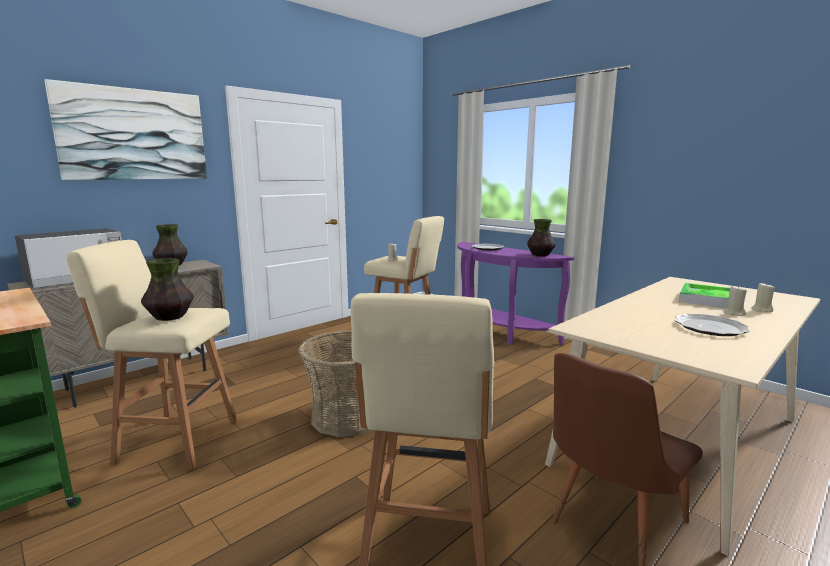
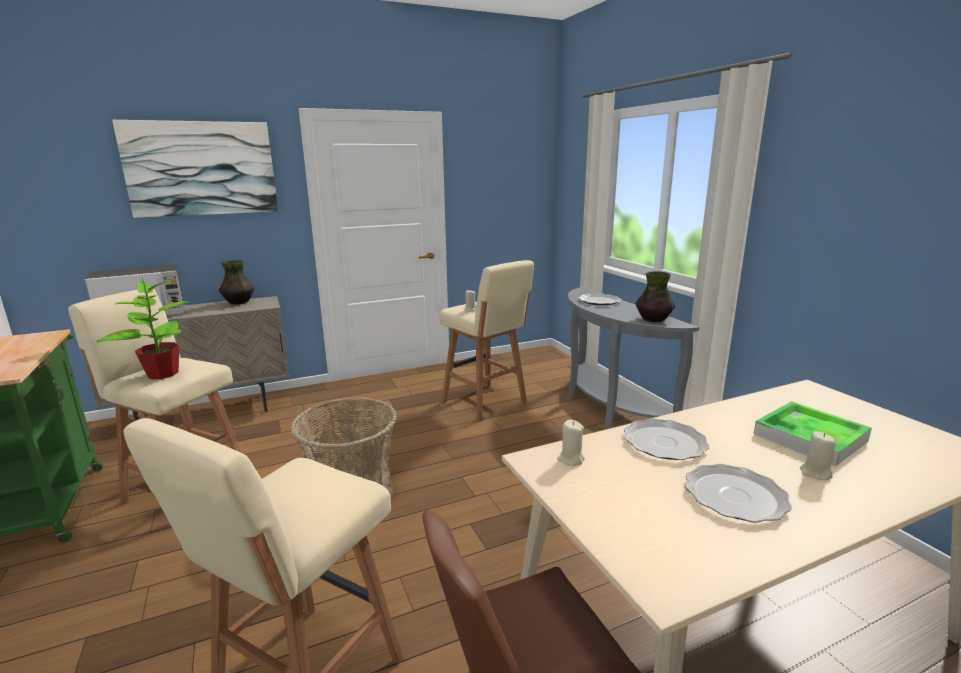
camera: 20 degrees right, 5 degrees up
vase [141,258,194,321] -> potted plant [96,277,189,379]
purple console table [457,242,575,345] -> grey console table [567,287,699,428]
beige candle [751,283,775,312] -> beige candle moved to [557,420,585,466]
none -> plate [624,418,710,460]

